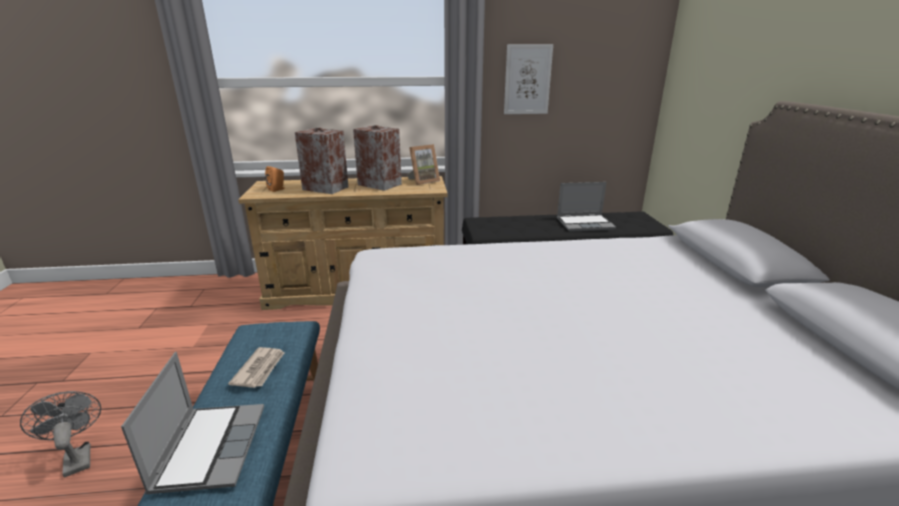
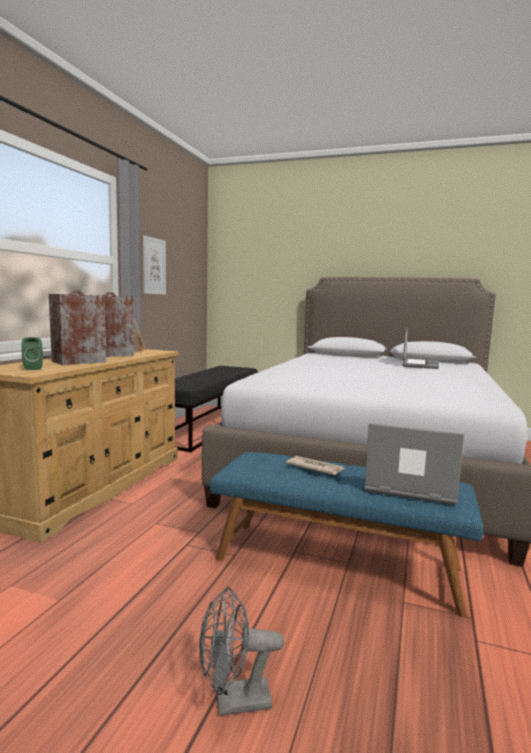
camera: 65 degrees left, 15 degrees down
orange speaker [265,166,285,192] -> green speaker [21,338,43,370]
laptop [557,182,616,232] -> laptop moved to [402,328,439,369]

